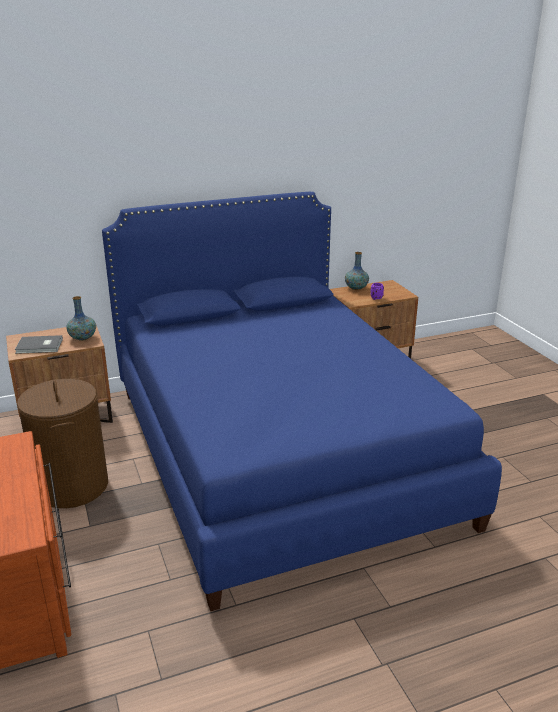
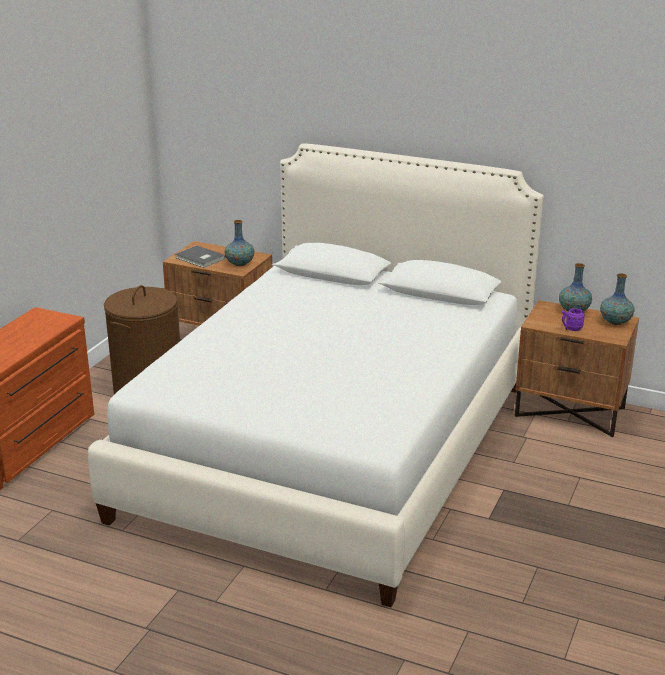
camera: 45 degrees right, 0 degrees up
blue bed [102,192,502,611] -> white bed [88,143,544,607]
none -> vase [600,273,634,325]

